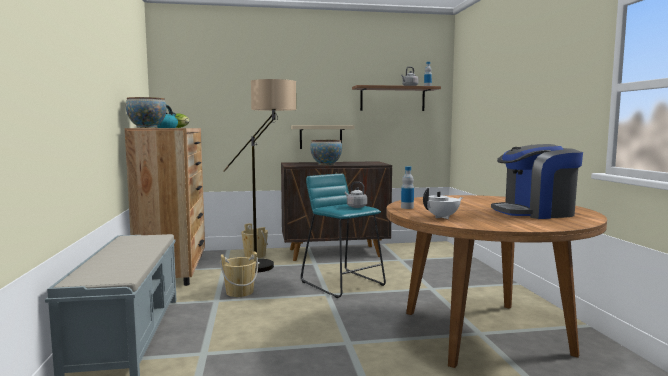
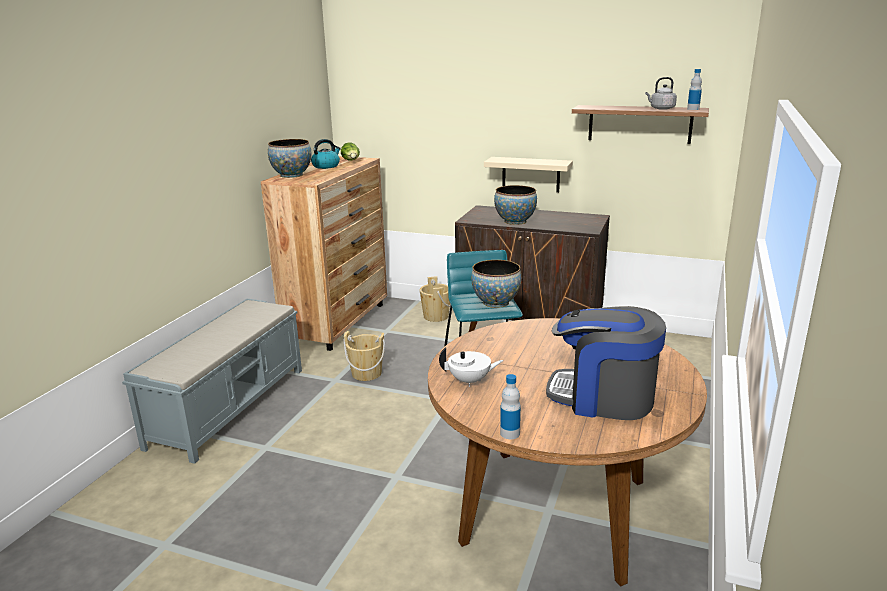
camera: 30 degrees right, 15 degrees up
floor lamp [223,79,296,273] -> none
grey kettle [345,182,367,208] -> bowl [471,260,521,308]
bottle [401,166,414,209] -> bottle moved to [500,374,521,439]

